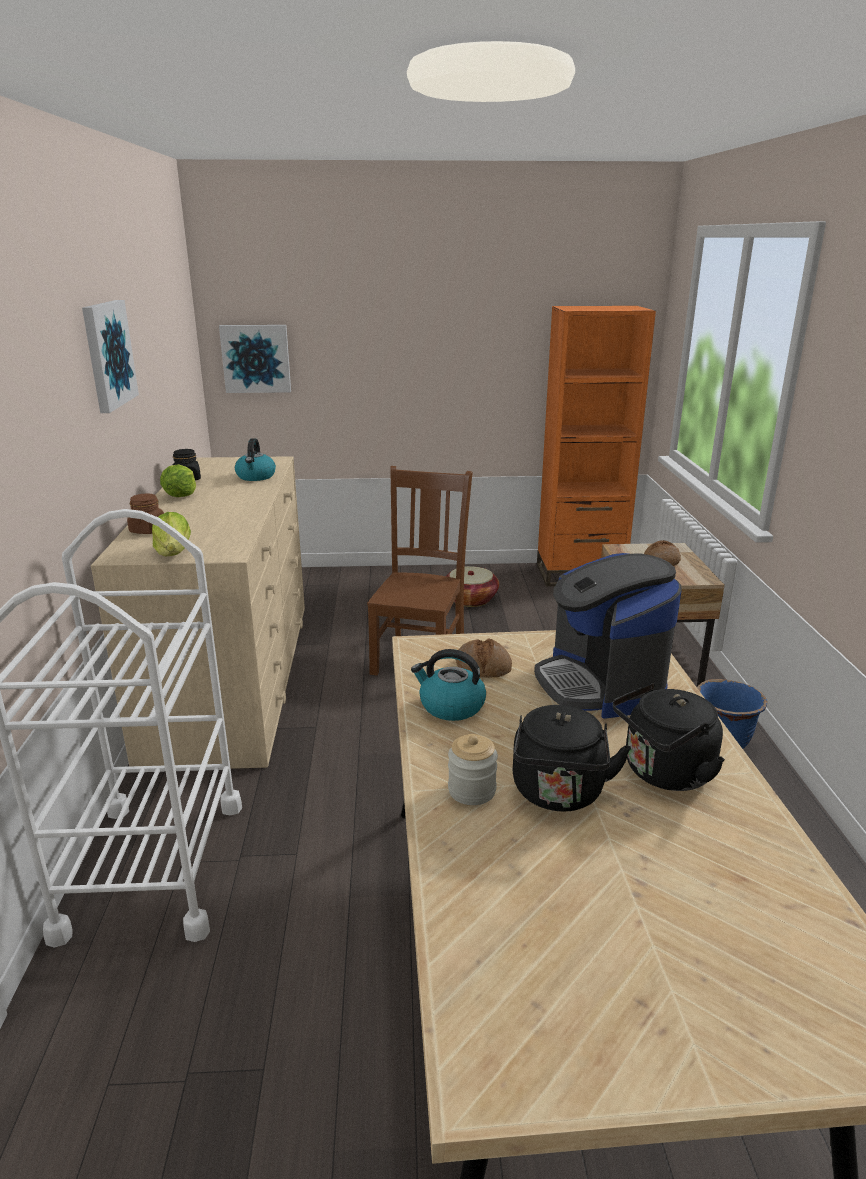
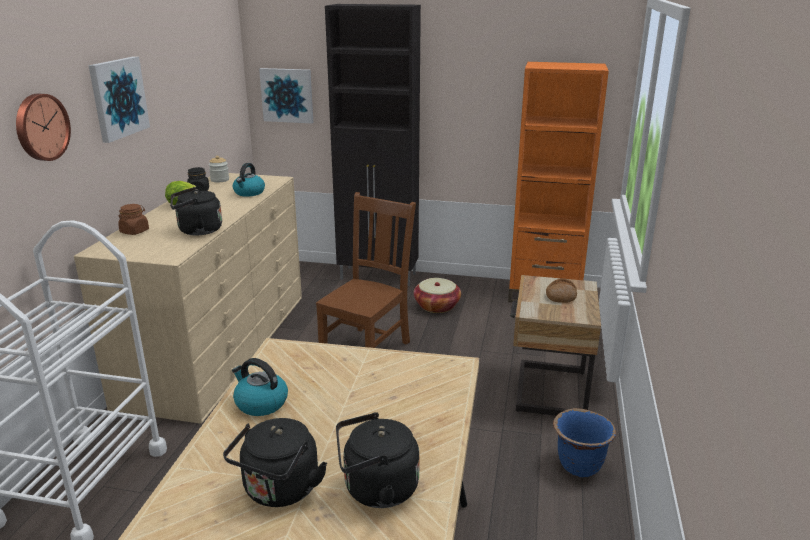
camera: 15 degrees right, 0 degrees up
lettuce [152,512,191,556] -> none
jar [448,734,498,805] -> jar moved to [209,156,229,183]
bread [456,638,512,678] -> none
coffee machine [534,553,682,719] -> none
none -> wall clock [16,94,71,161]
none -> black kettle [170,187,222,236]
none -> black cabinet [325,4,421,286]

